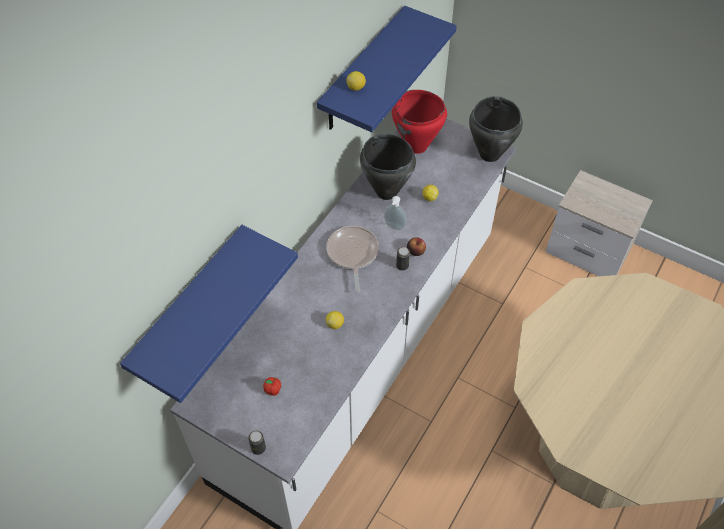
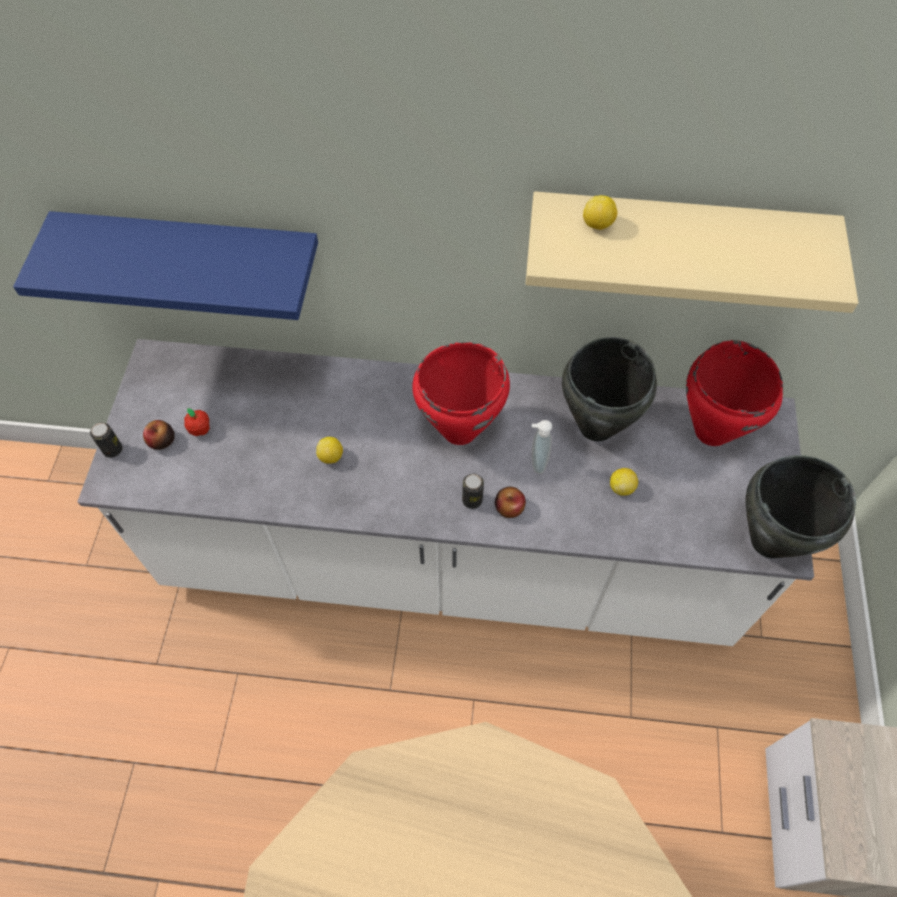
camera: 65 degrees right, 5 degrees up
blue shelf [316,6,457,132] -> beige shelf [525,191,859,313]
frying pan [326,226,379,292] -> red cooking pot [412,342,510,445]
none -> apple [143,420,175,450]

